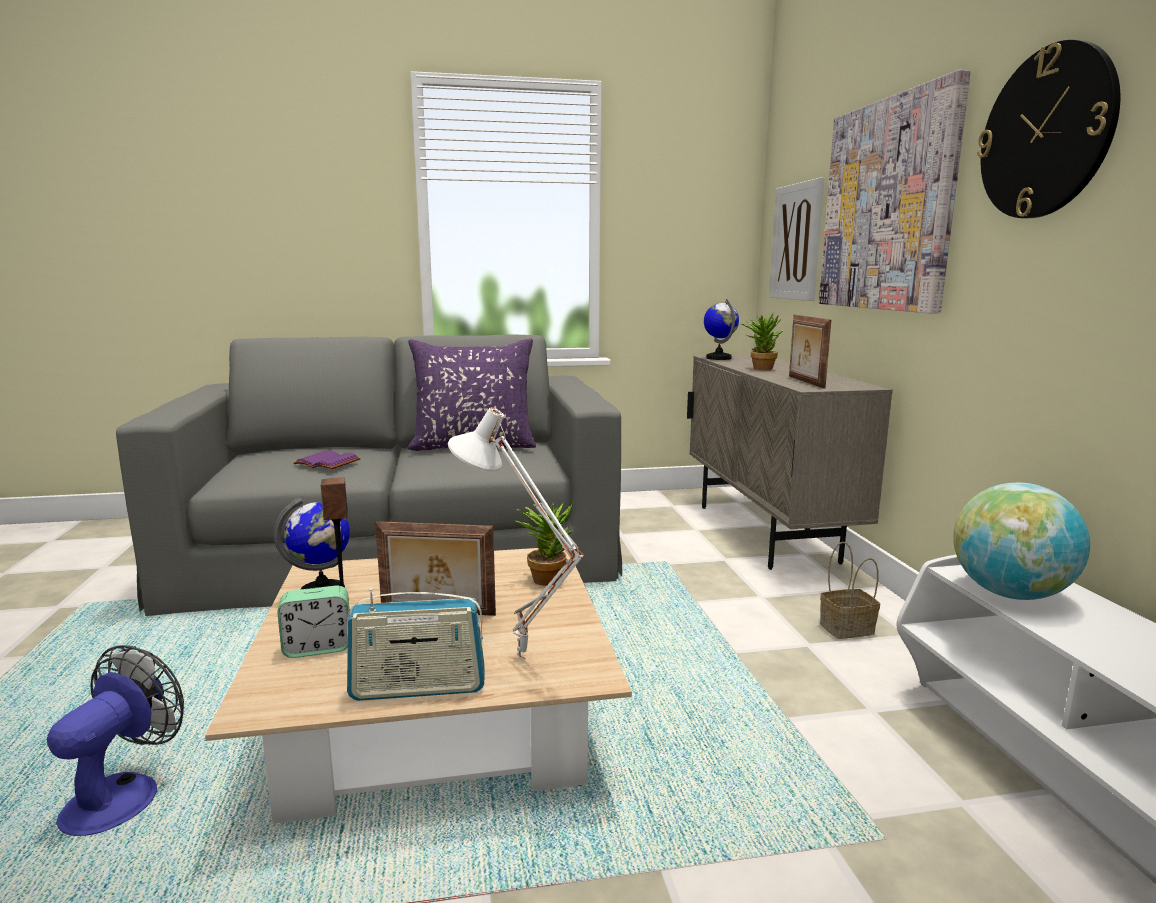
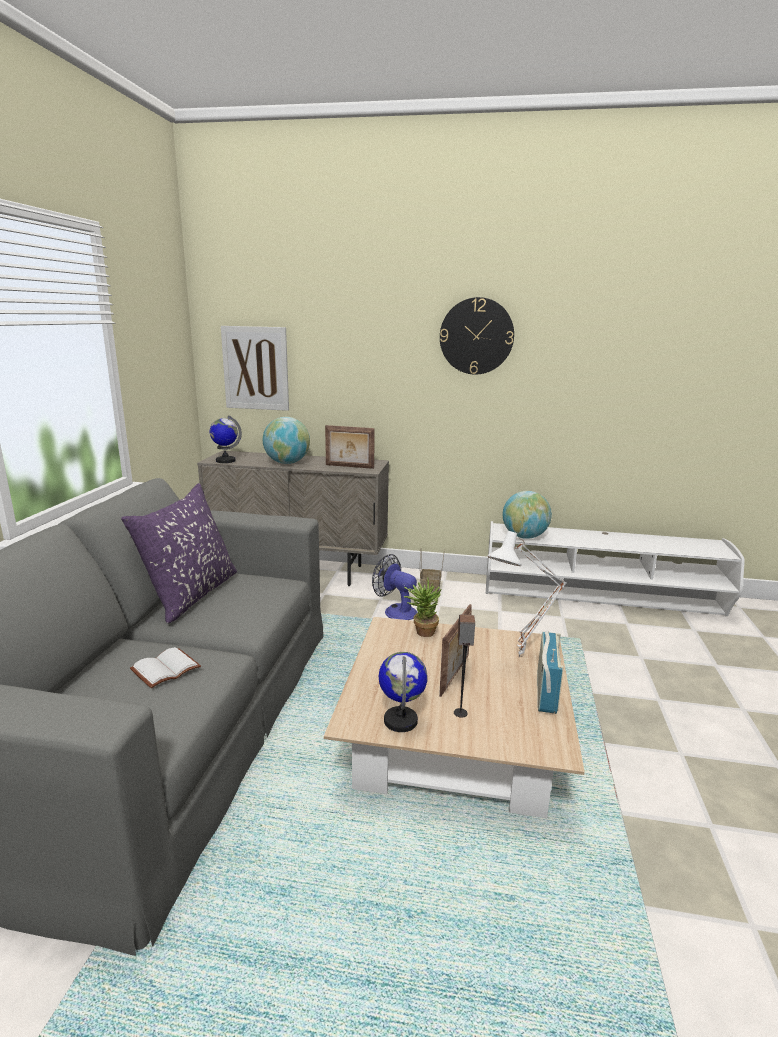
camera: 70 degrees left, 5 degrees up
fan [47,645,184,836] -> fan moved to [372,554,418,620]
alarm clock [277,585,349,658] -> none
purple book [293,450,361,469] -> white book [130,647,201,688]
potted plant [740,313,784,370] -> globe [263,417,310,464]
picture [819,70,971,313] -> none

